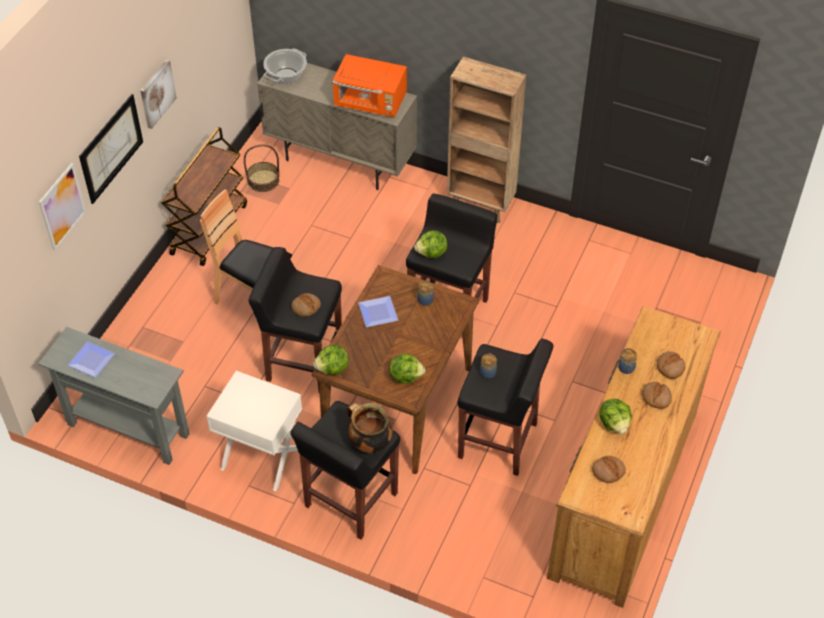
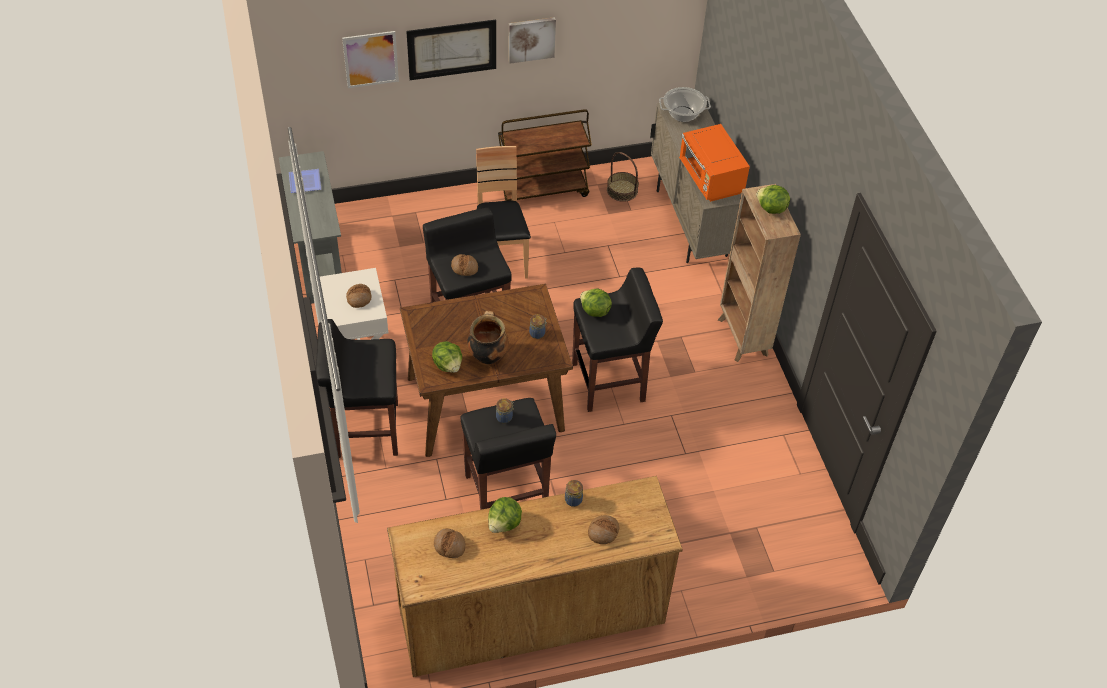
camera: 50 degrees right, 0 degrees up
lettuce [313,345,349,375] -> lettuce moved to [756,185,790,214]
cooking pot [347,403,393,454] -> cooking pot moved to [467,310,509,364]
plate [358,296,398,327] -> none
bread [642,382,672,409] -> bread moved to [346,284,372,308]

